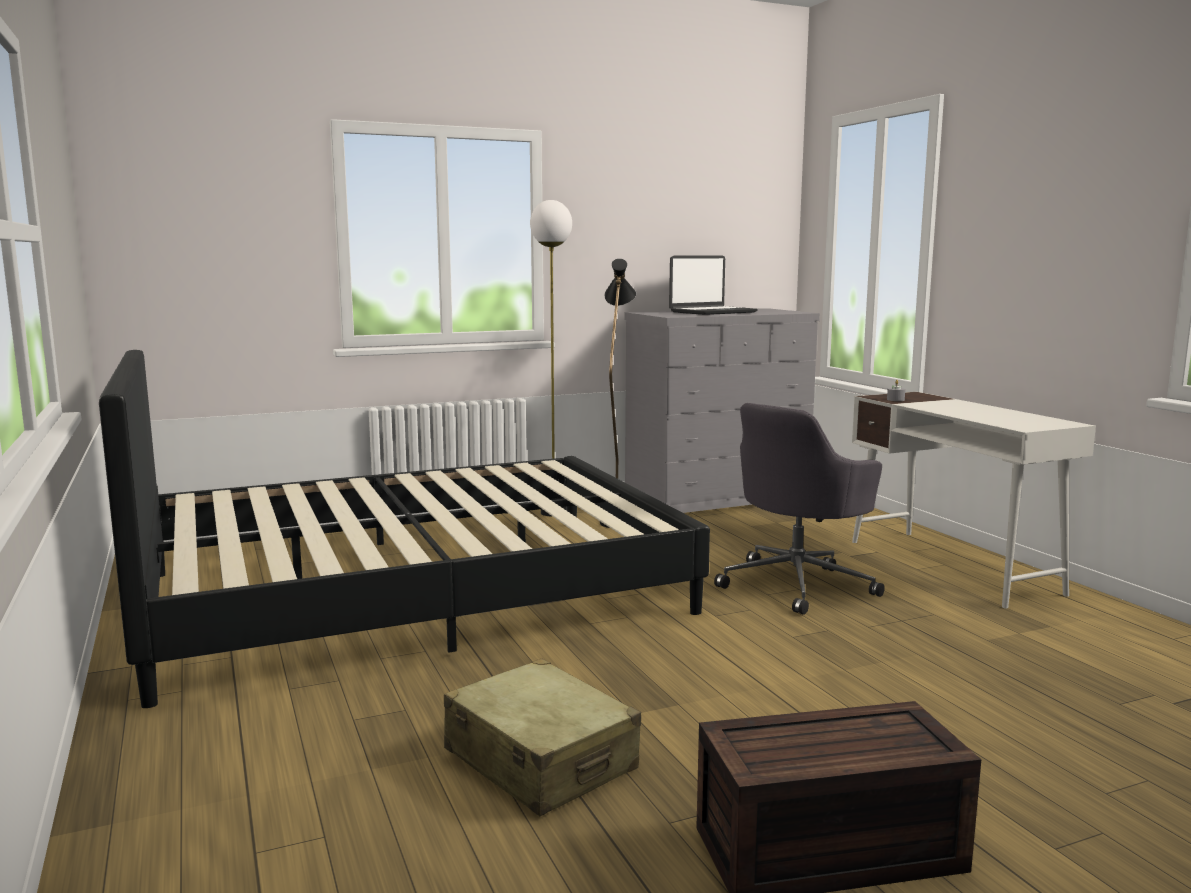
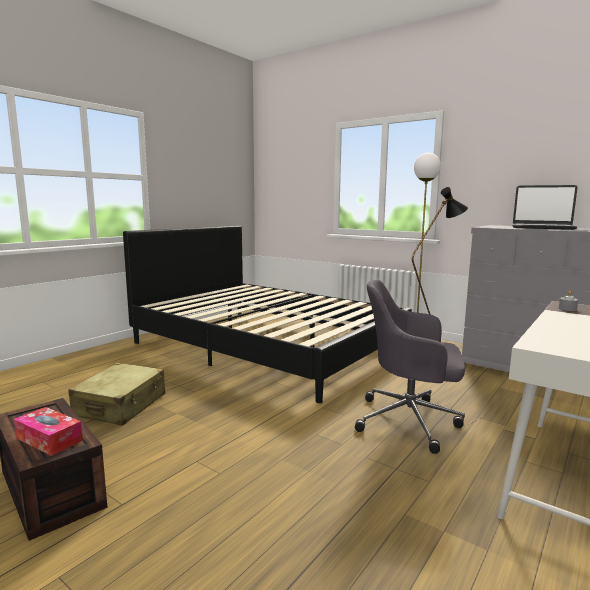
camera: 60 degrees right, 0 degrees up
none -> tissue box [14,407,83,456]

